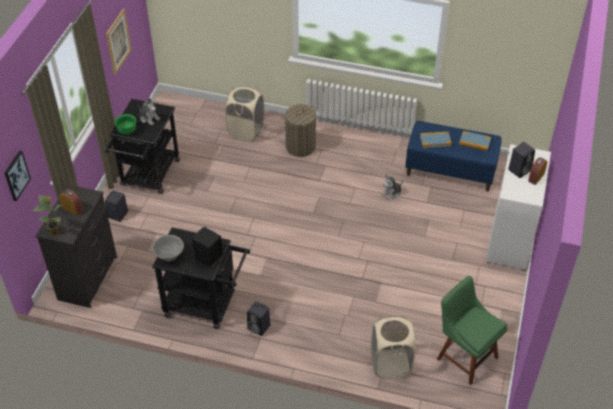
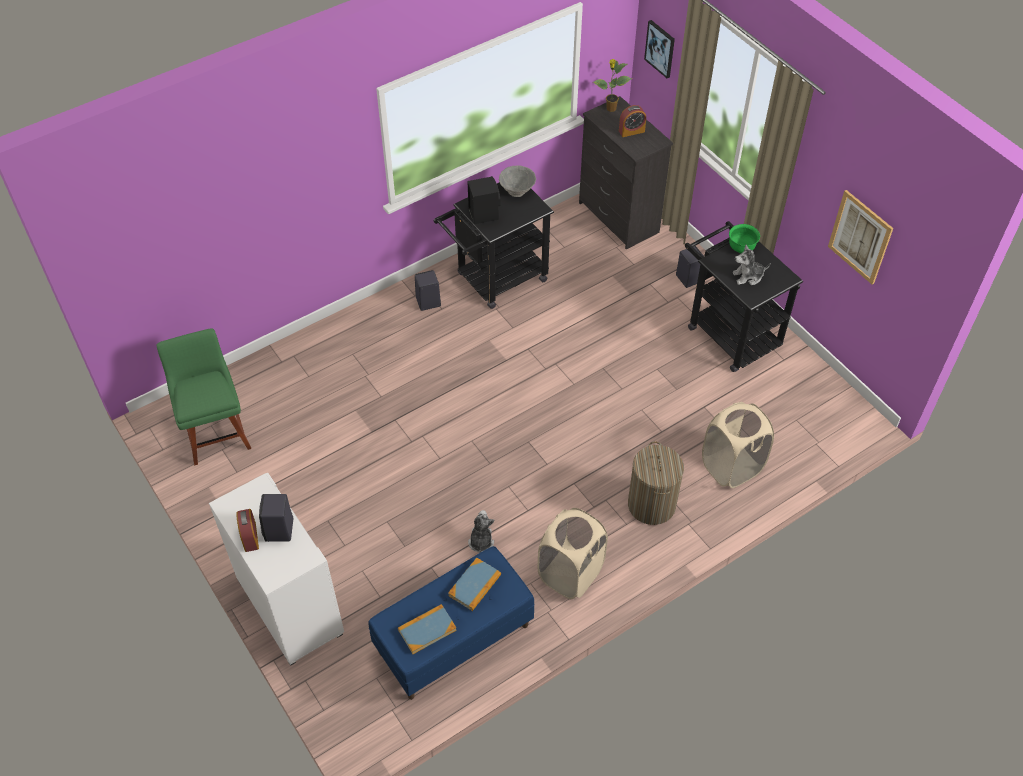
camera: 130 degrees right, 5 degrees up
beige laundry basket [371,315,415,379] -> beige laundry basket moved to [538,508,608,599]
green chair [437,276,508,385] -> green chair turned 105 degrees counterclockwise [157,328,251,466]

